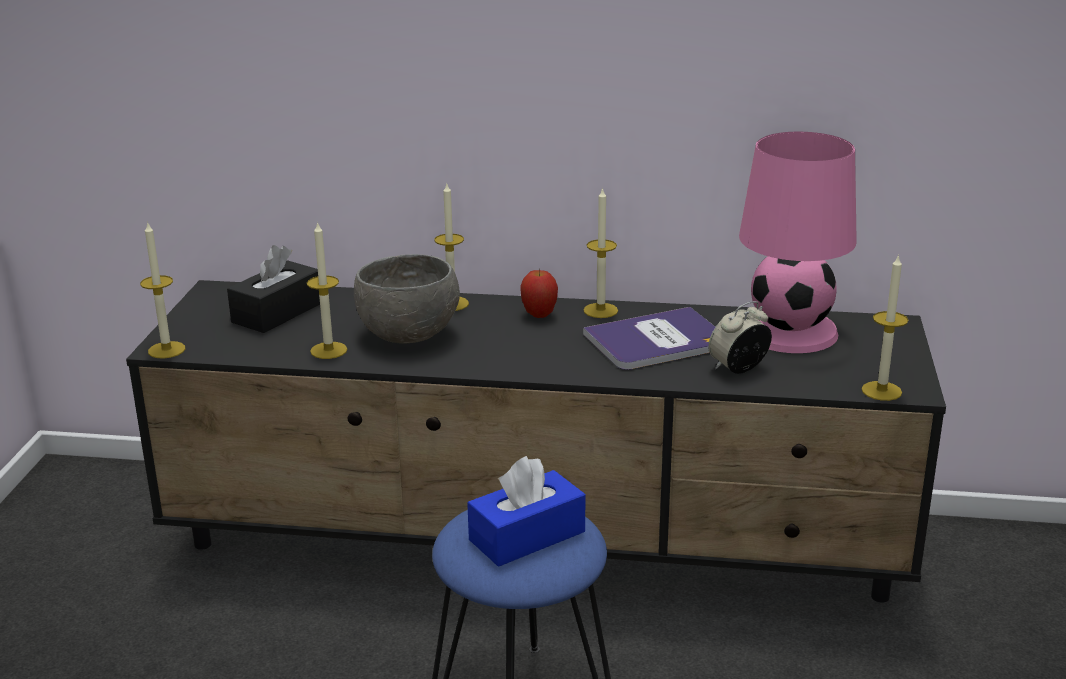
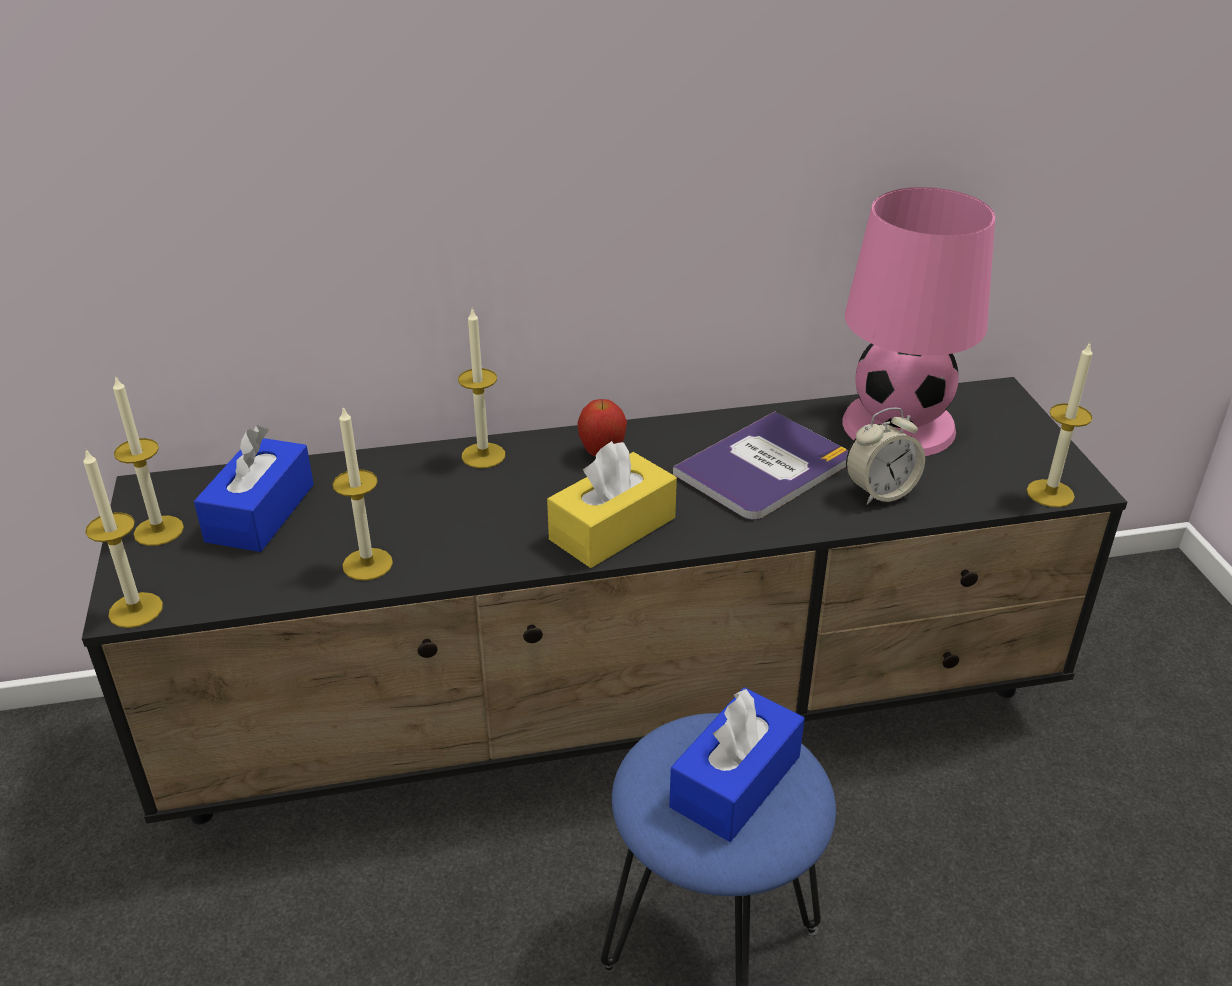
camera: 20 degrees left, 10 degrees up
black tissue box [227,245,320,333] -> blue tissue box [194,425,314,552]
grey bowl [354,254,460,344] -> none
candle [584,187,618,318] -> candle moved to [113,375,184,546]
alarm clock [708,301,772,374] -> alarm clock turned 150 degrees counterclockwise [846,408,925,505]
none -> yellow tissue box [547,441,677,568]

